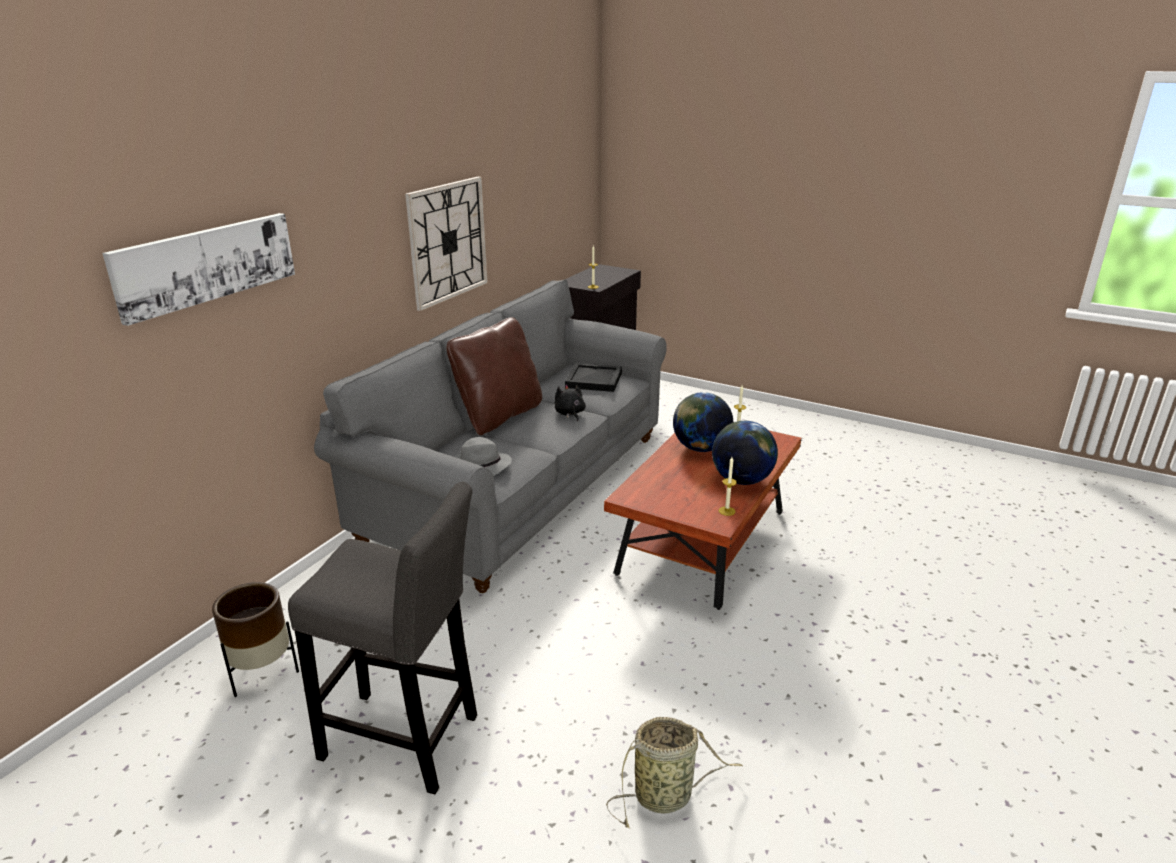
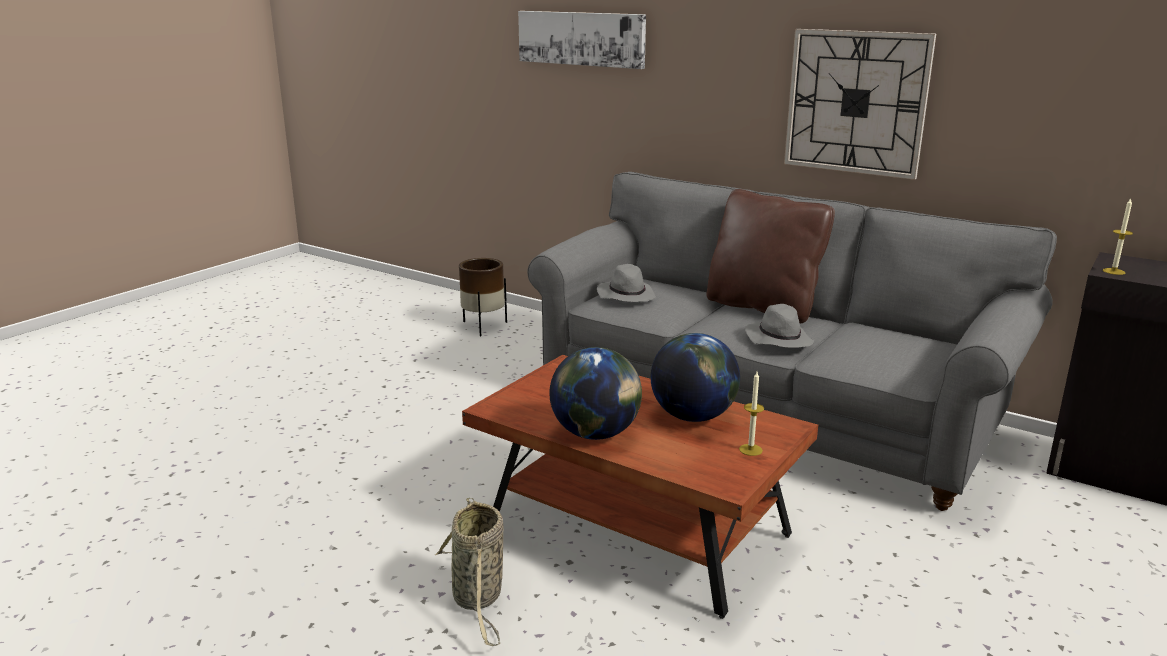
camera: 95 degrees right, 5 degrees down
grey stool [288,481,477,794] -> none
black plush toy [555,384,586,422] -> grey hat [745,304,814,348]
black tray [565,363,622,392] -> none
basket [606,717,743,828] -> basket moved to [435,498,504,646]
candle [719,457,737,516] -> none

